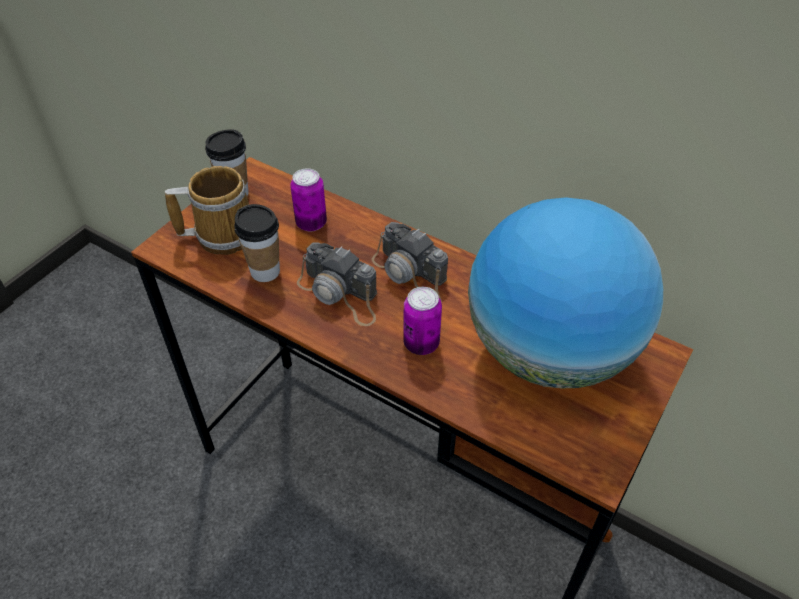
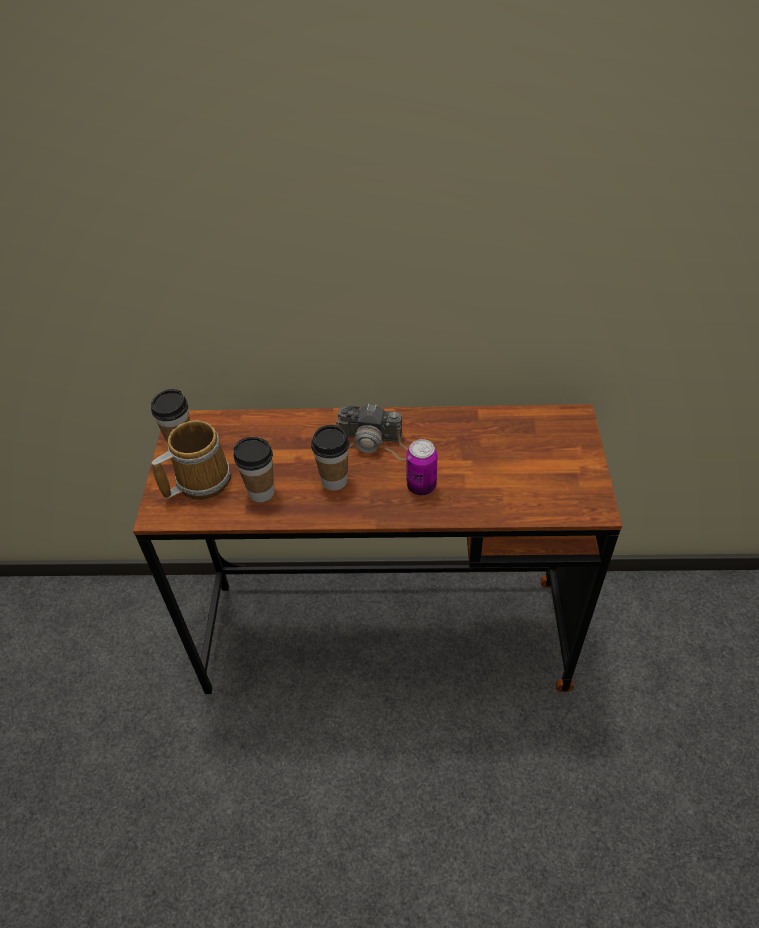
camera: 30 degrees left, 0 degrees up
can [290,168,327,232] -> none
camera [297,242,377,326] -> cup [311,425,350,491]
globe [468,197,663,388] -> none

